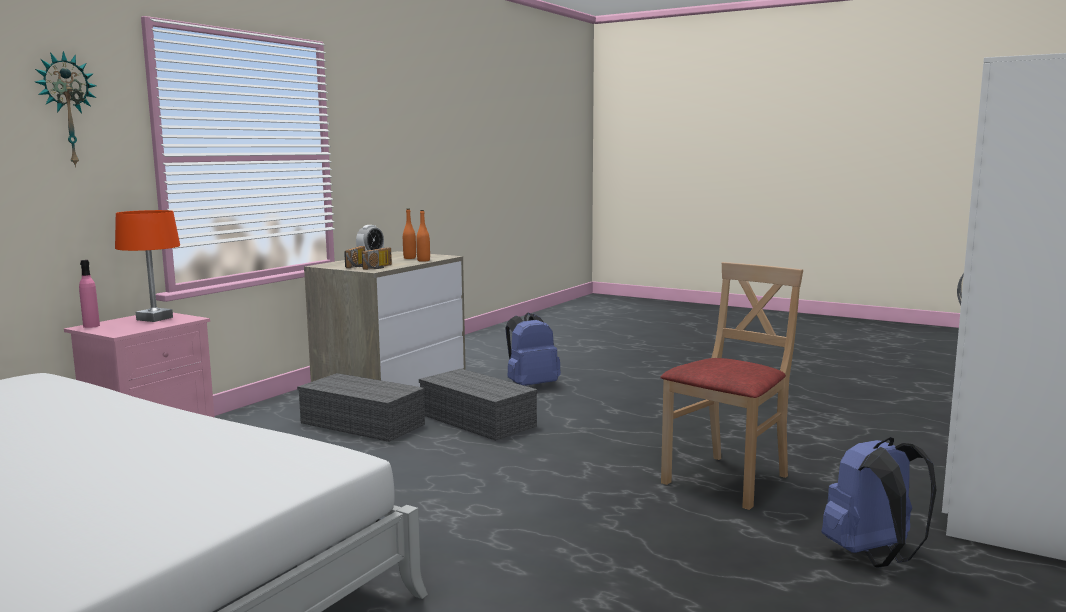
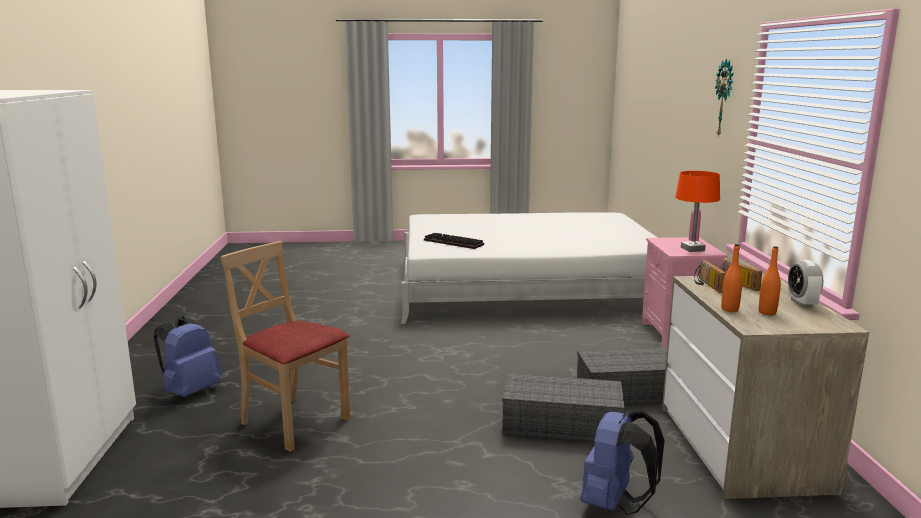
camera: 145 degrees right, 5 degrees up
beige chair [660,262,803,510] -> beige chair turned 120 degrees clockwise [220,241,350,452]
none -> keyboard [424,233,484,249]

